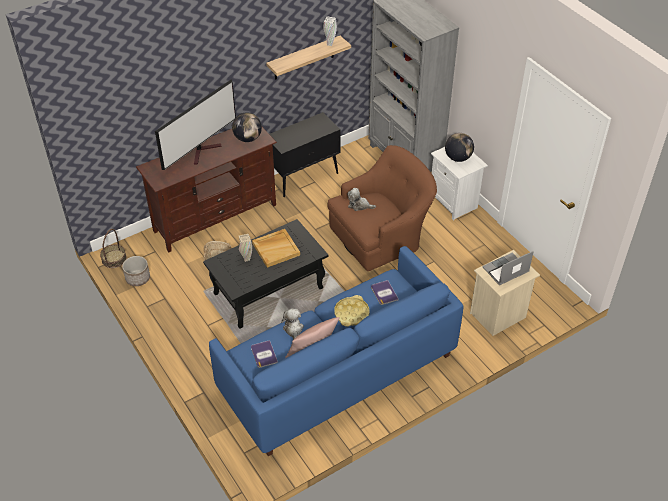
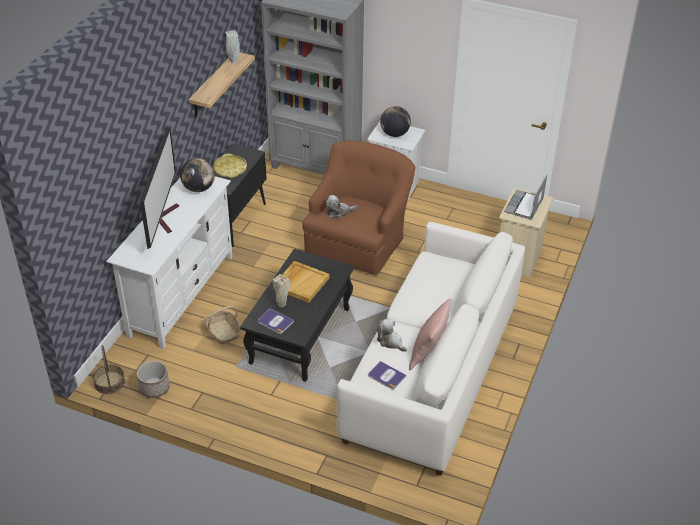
camera: 35 degrees left, 5 degrees down
brown tv stand [136,127,277,252] -> white tv stand [106,176,233,349]
blue sofa [209,246,463,456] -> white sofa [337,222,525,476]
yellow tray [334,295,369,327] -> yellow tray moved to [213,153,247,178]
book [371,280,399,305] -> book moved to [258,309,294,334]

